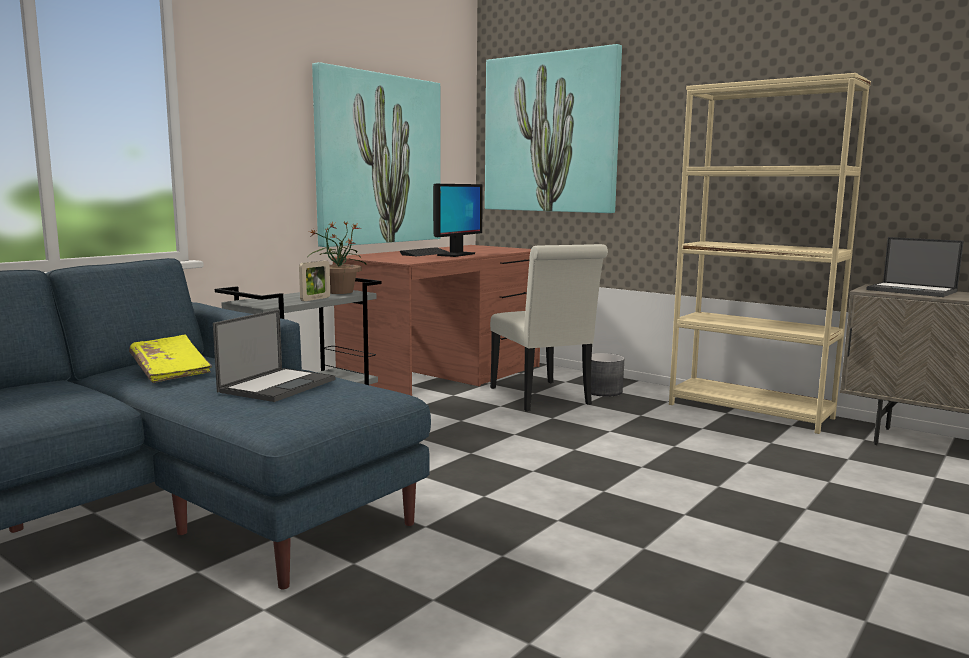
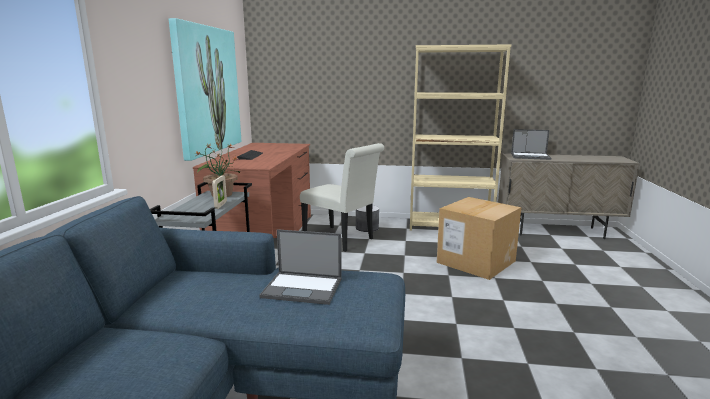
camera: 30 degrees left, 5 degrees up
yellow book [129,334,212,383] -> none
laptop [213,309,335,402] -> laptop turned 105 degrees clockwise [260,229,342,305]
monitor [433,184,483,257] -> none
picture [485,44,622,213] -> none
none -> cardboard box [437,197,521,280]

